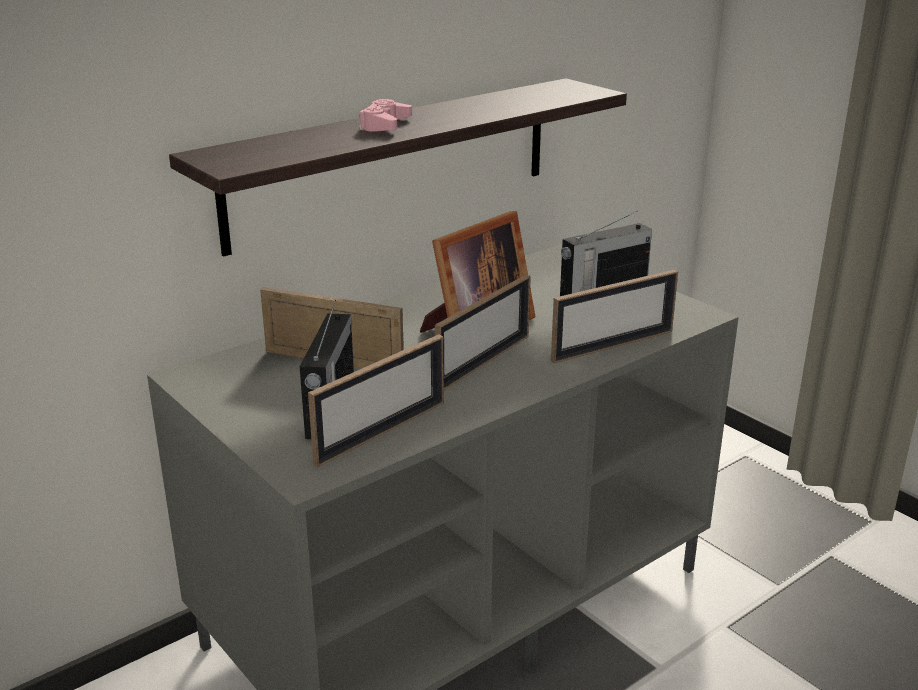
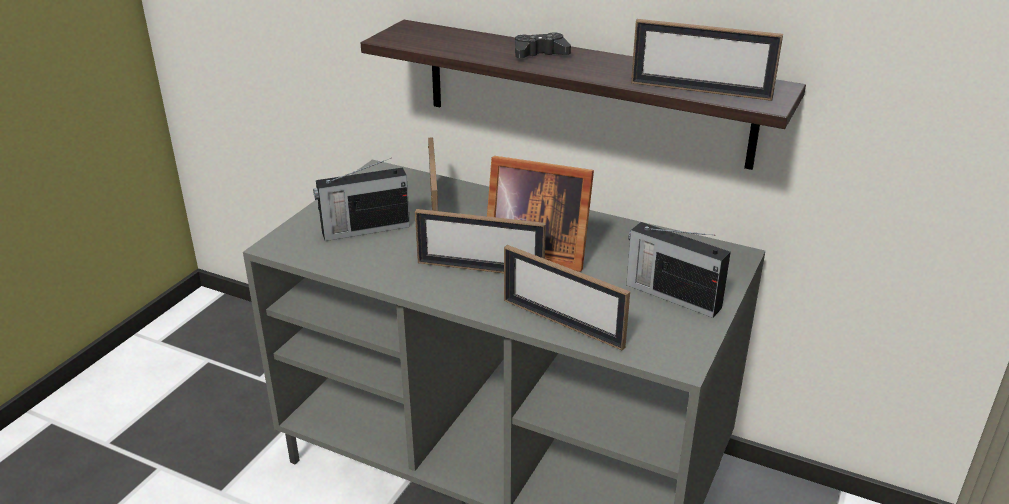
camera: 65 degrees right, 5 degrees up
picture frame [308,334,444,467] -> picture frame moved to [631,19,783,101]
pink game controller [359,99,412,132] -> black game controller [515,33,571,58]

